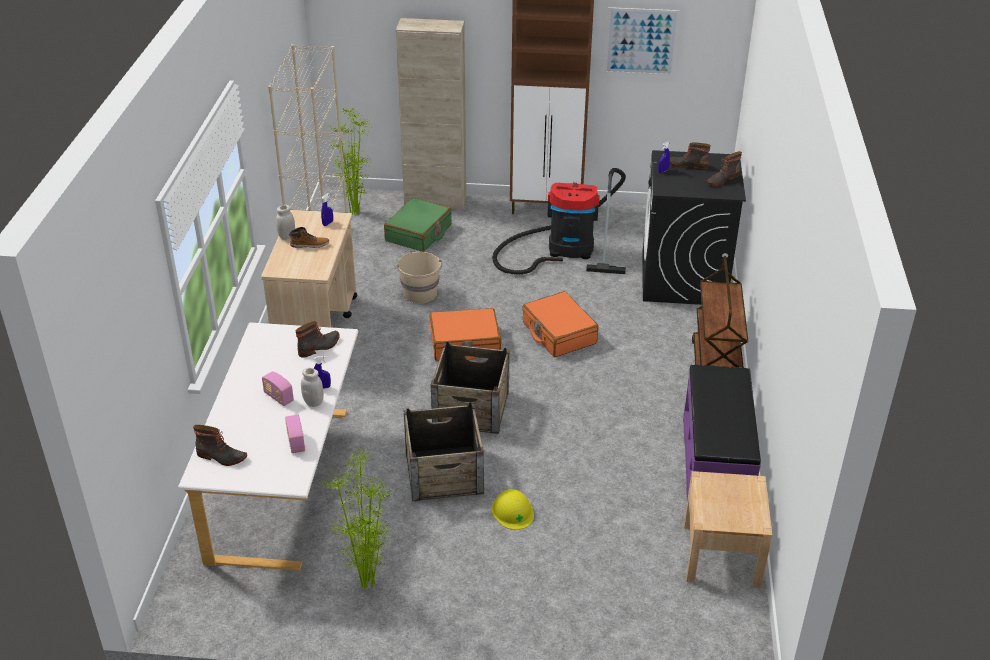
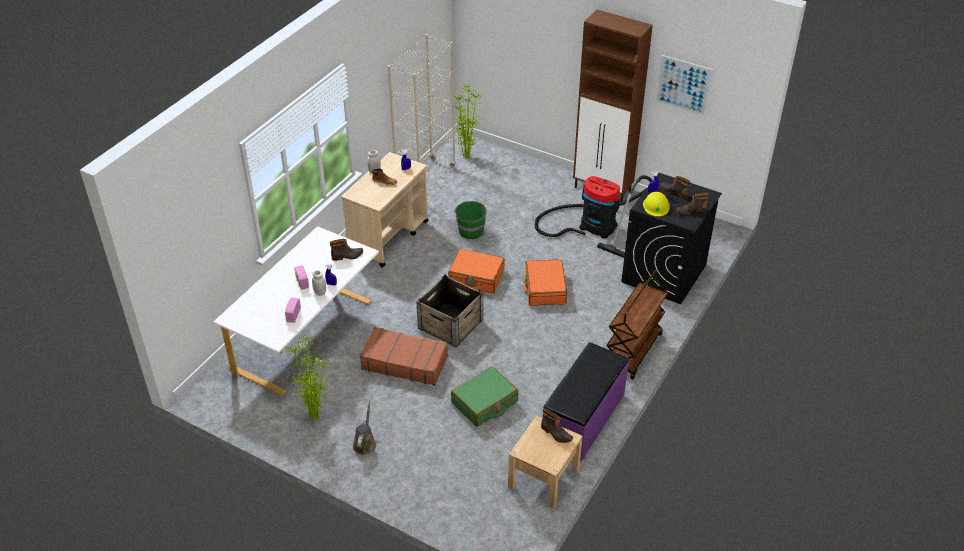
camera: 25 degrees right, 5 degrees up
boot [193,425,247,466] -> boot moved to [541,408,573,443]
green suitcase [384,198,451,252] -> green suitcase moved to [451,366,518,427]
beige cabinet [396,18,466,210] -> none
beige bucket [397,252,442,304] -> green bucket [454,201,487,239]
crate [404,403,484,501] -> brown suitcase [360,327,448,386]
yellow hard hat [492,489,534,530] -> yellow hard hat moved to [643,192,670,216]
none -> brown watering can [353,401,376,455]

